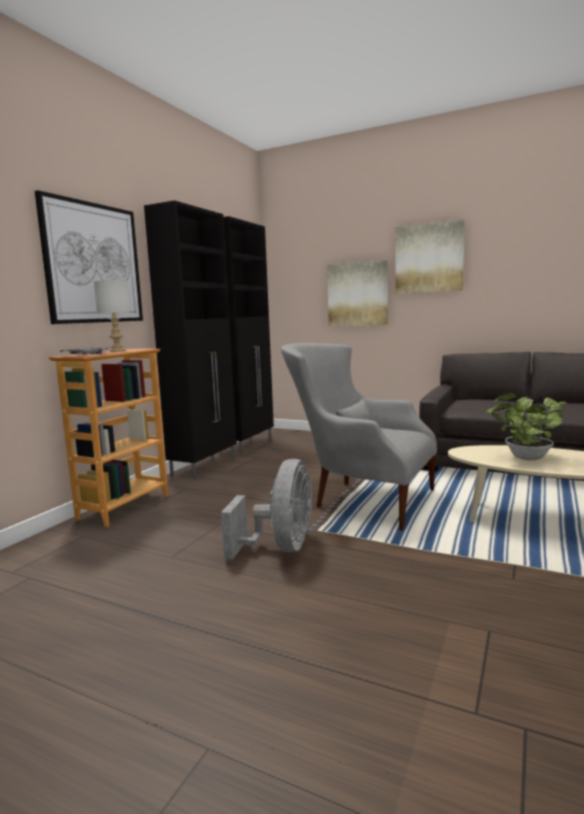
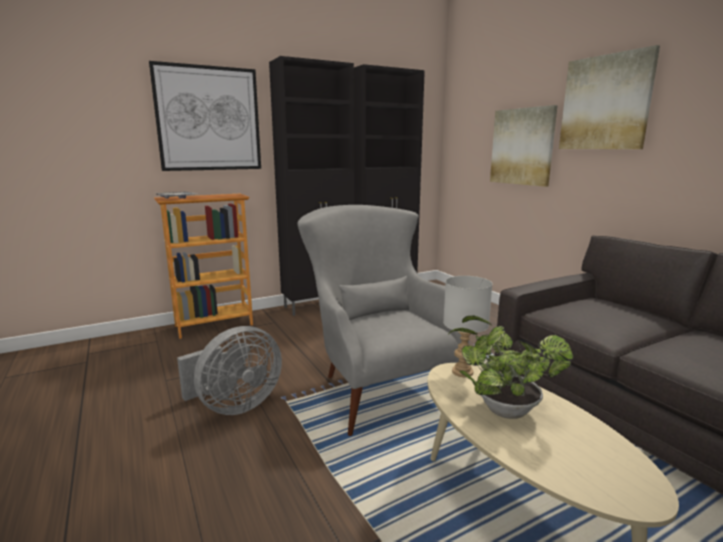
camera: 35 degrees right, 5 degrees up
grey table lamp [94,280,130,352] -> grey table lamp moved to [443,276,493,377]

